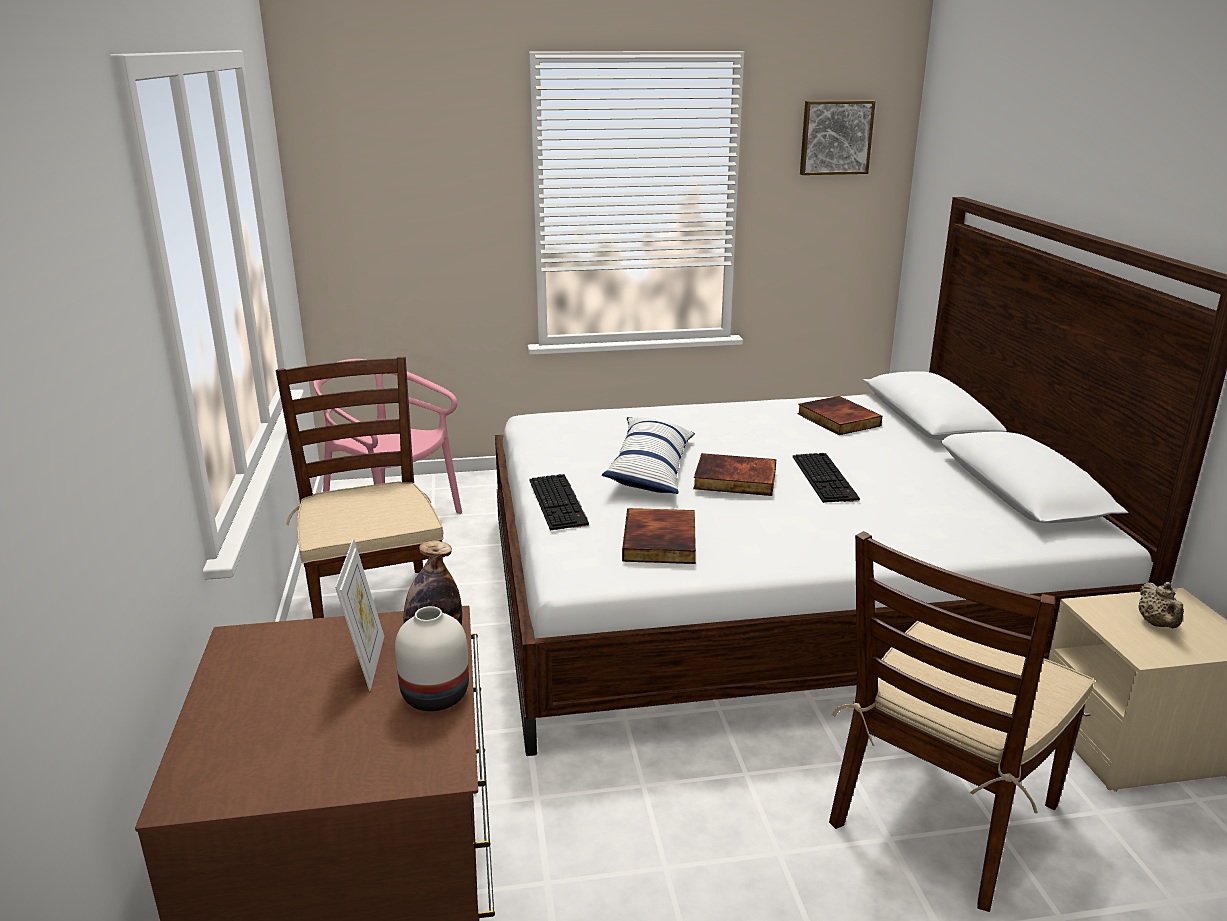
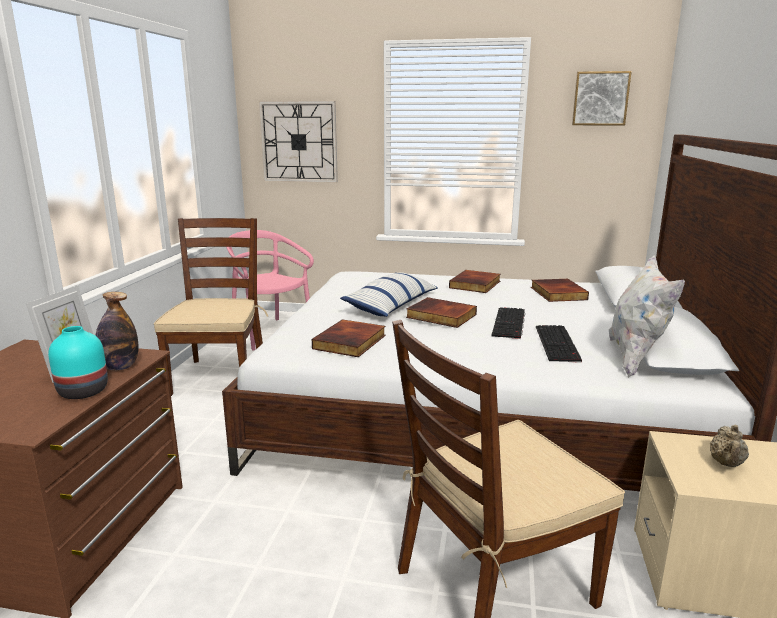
camera: 20 degrees right, 5 degrees down
white vase [395,606,469,711] -> turquoise vase [48,326,108,399]
keyboard [529,474,589,530] -> keyboard moved to [536,325,582,363]
none -> wall clock [259,101,338,183]
none -> book [449,270,501,293]
none -> white pillow [609,255,685,378]

